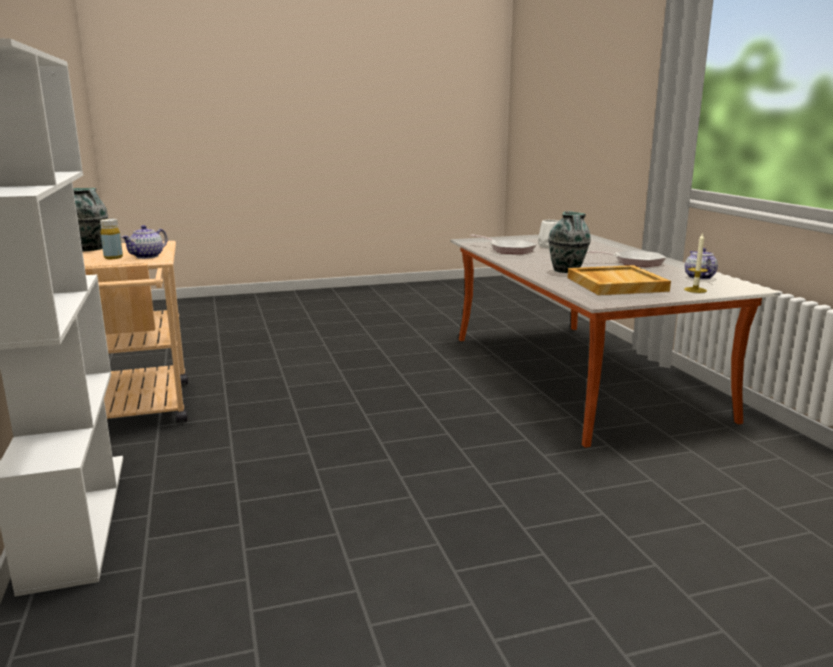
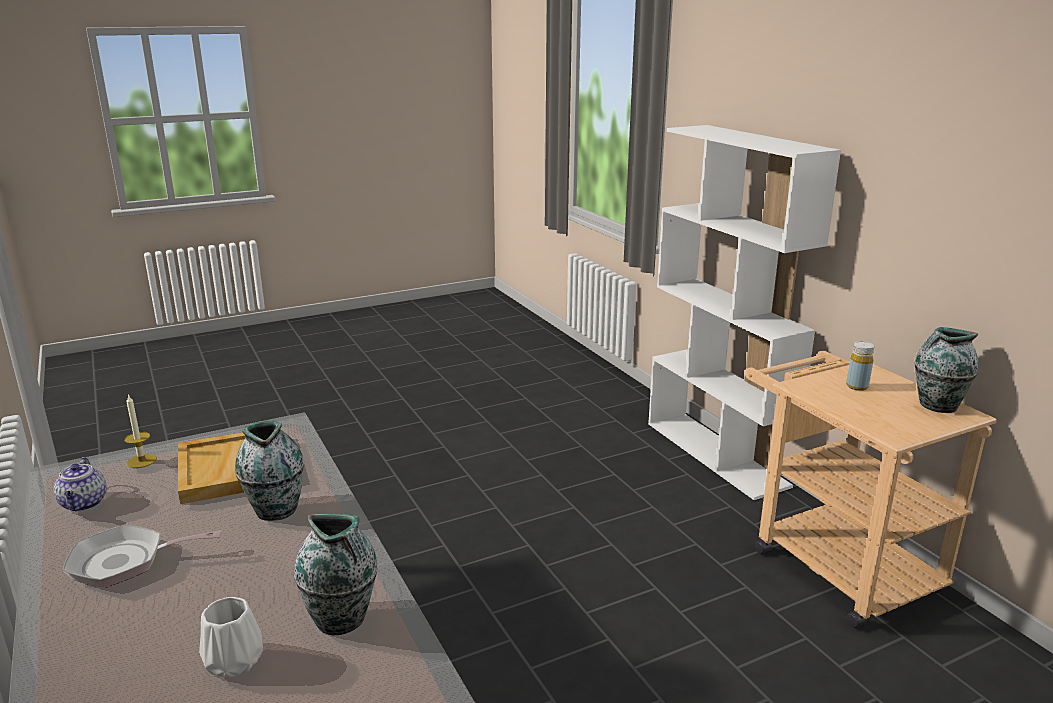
camera: 170 degrees right, 5 degrees up
teapot [122,225,168,259] -> none
frying pan [470,234,537,254] -> vase [294,514,378,635]

